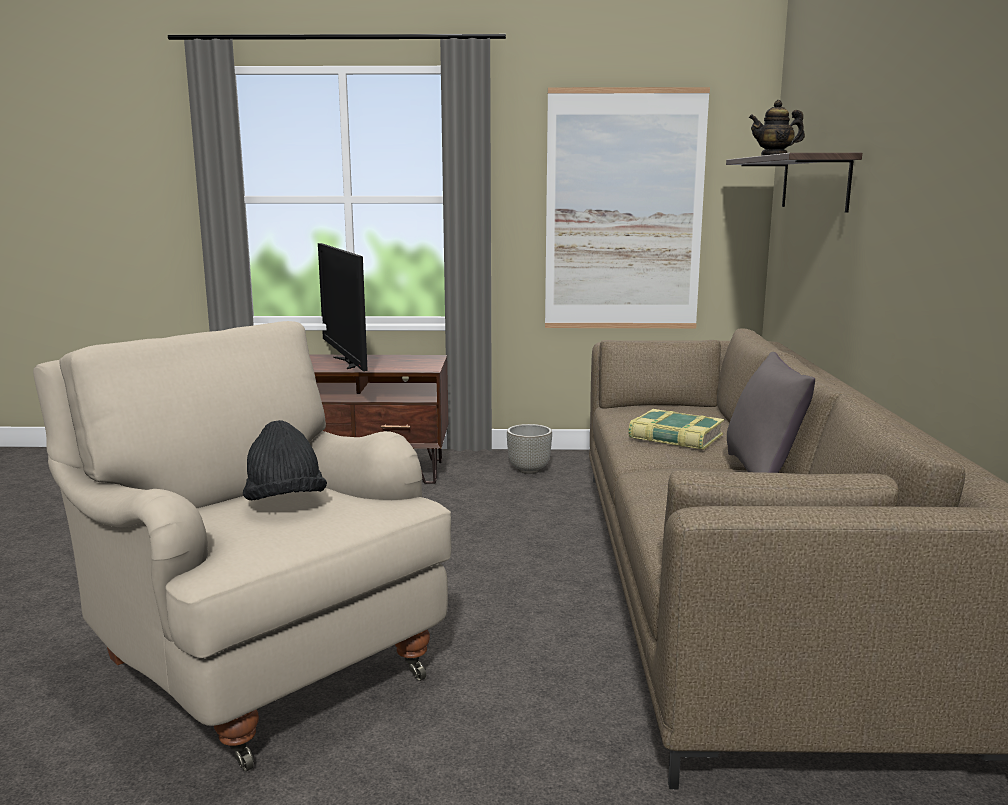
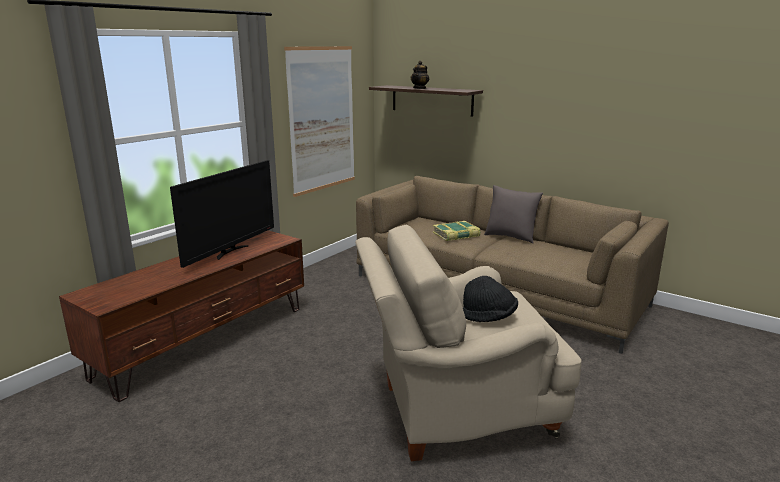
camera: 55 degrees left, 5 degrees up
television [318,243,368,371] -> television turned 75 degrees counterclockwise [170,160,274,268]
grey planter [507,424,552,474] -> none

